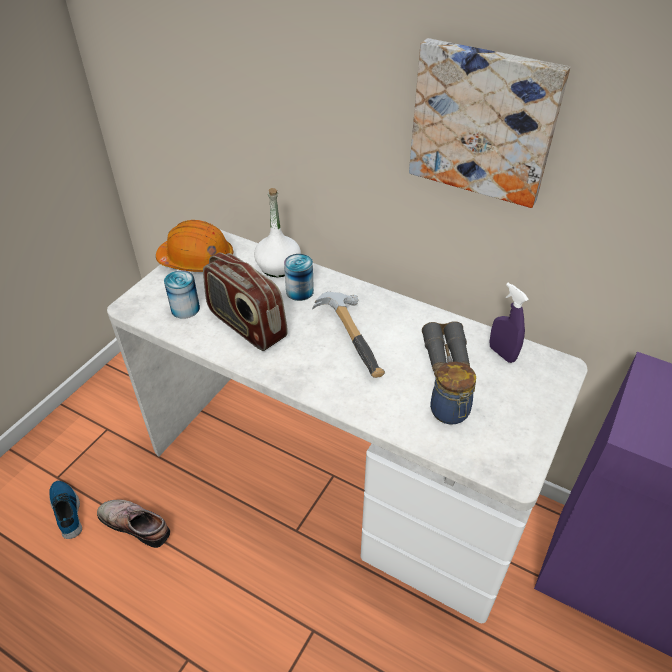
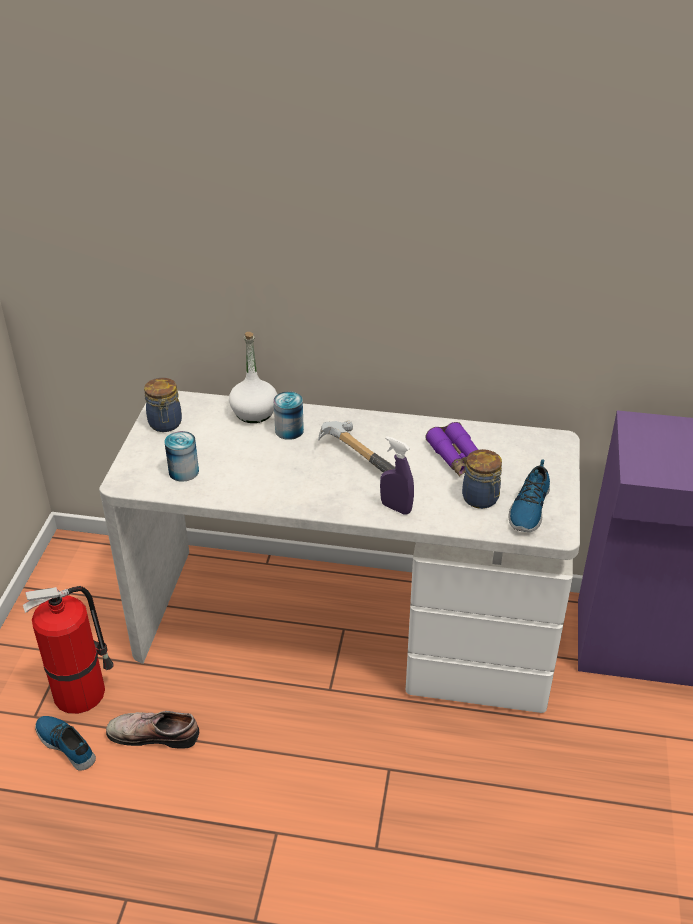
camera: 20 degrees left, 5 degrees down
orange hard hat [156,220,233,272] -> jar [144,378,182,432]
radio [203,252,288,351] -> none
picture [409,38,570,208] -> none
grey binoculars [422,321,470,377] -> purple binoculars [425,422,478,476]
purple spray bottle [489,283,529,363] -> purple spray bottle moved to [380,436,414,515]
none -> fire extinguisher [23,586,114,714]
none -> shoe [508,460,550,532]

